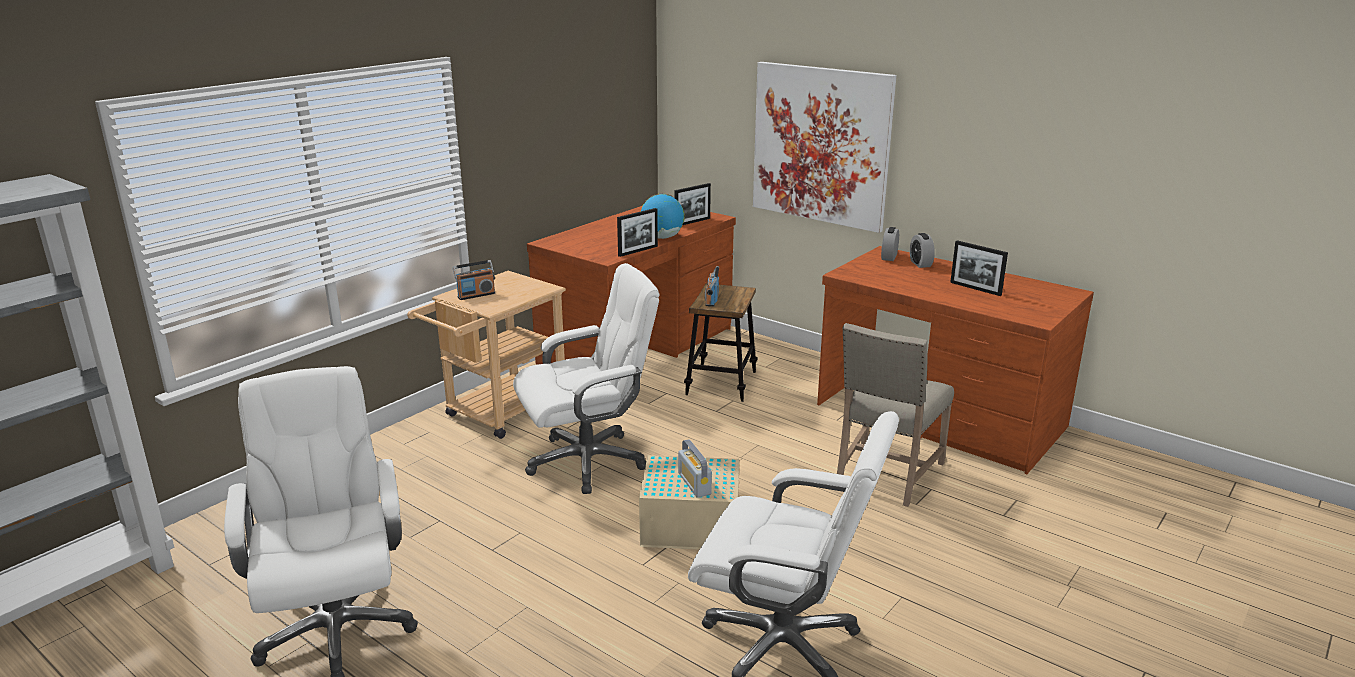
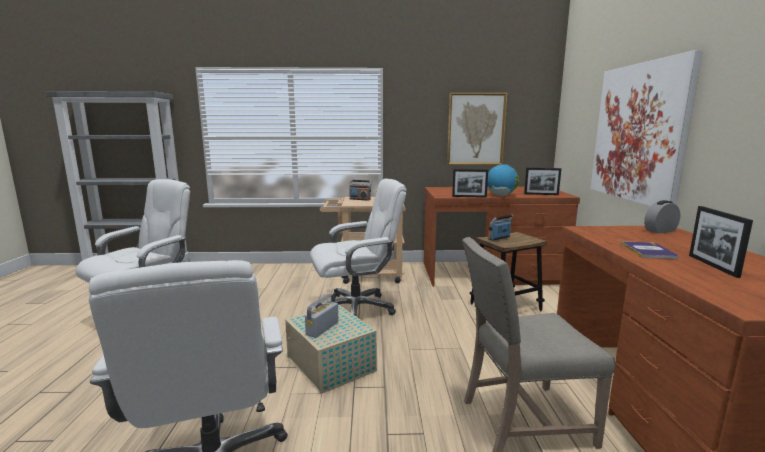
camera: 50 degrees right, 10 degrees down
white office chair [513,263,659,494] -> white office chair turned 45 degrees counterclockwise [310,179,407,316]
alarm clock [910,233,935,268] -> none
none -> picture [447,93,507,165]
none -> book [621,241,678,259]

